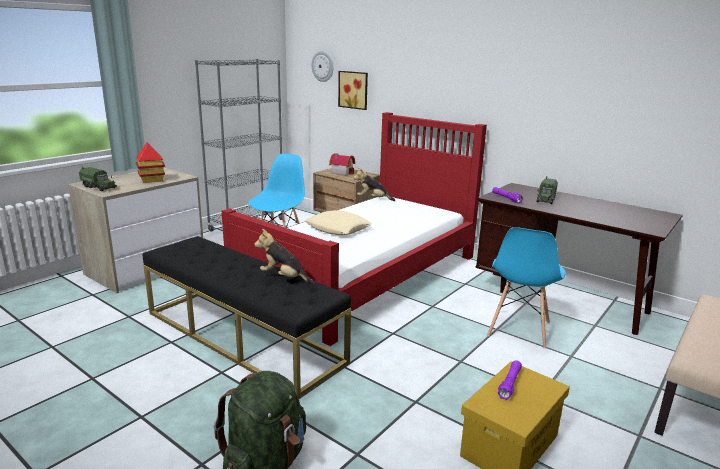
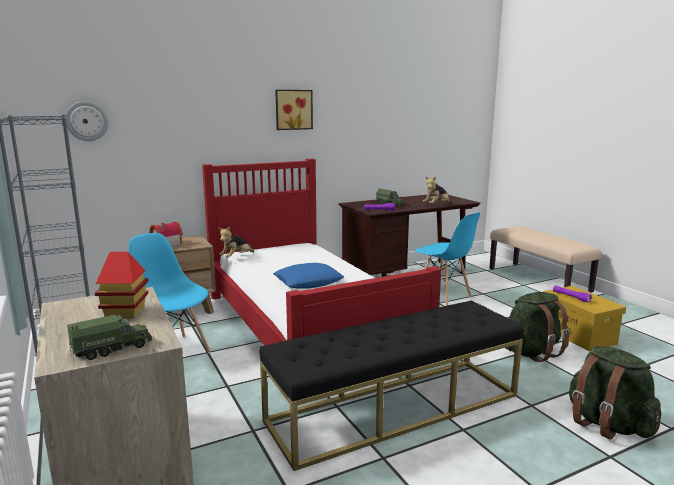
camera: 65 degrees left, 5 degrees down
plush toy [254,229,315,285] -> plush toy moved to [423,176,450,204]
beige pillow [305,210,372,235] -> blue pillow [273,263,344,289]
picture [338,71,368,110] -> picture moved to [275,90,313,130]
none -> green backpack [506,292,570,362]

